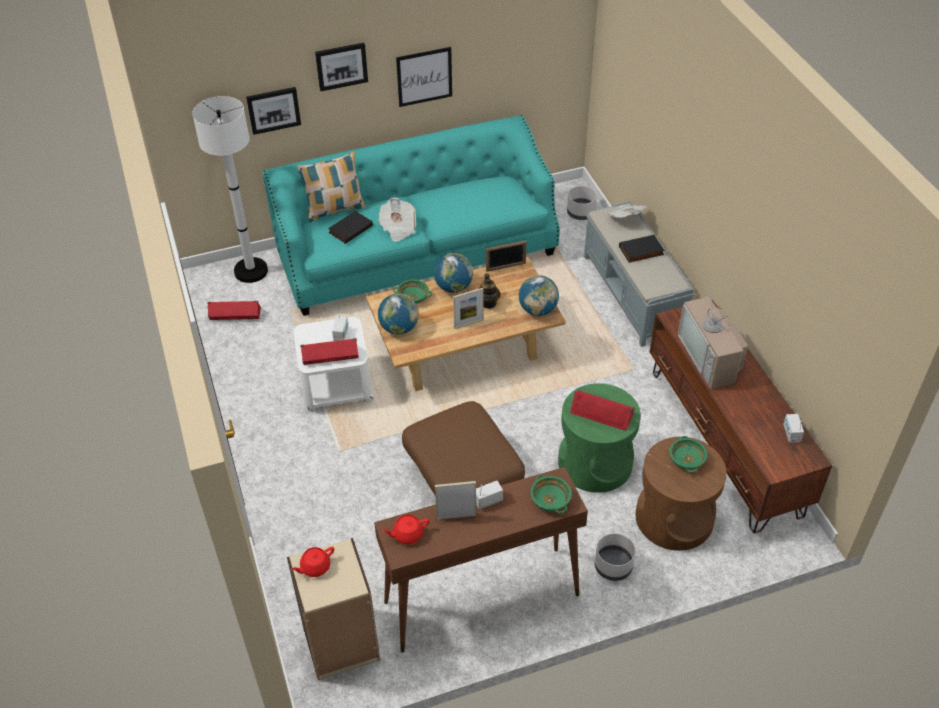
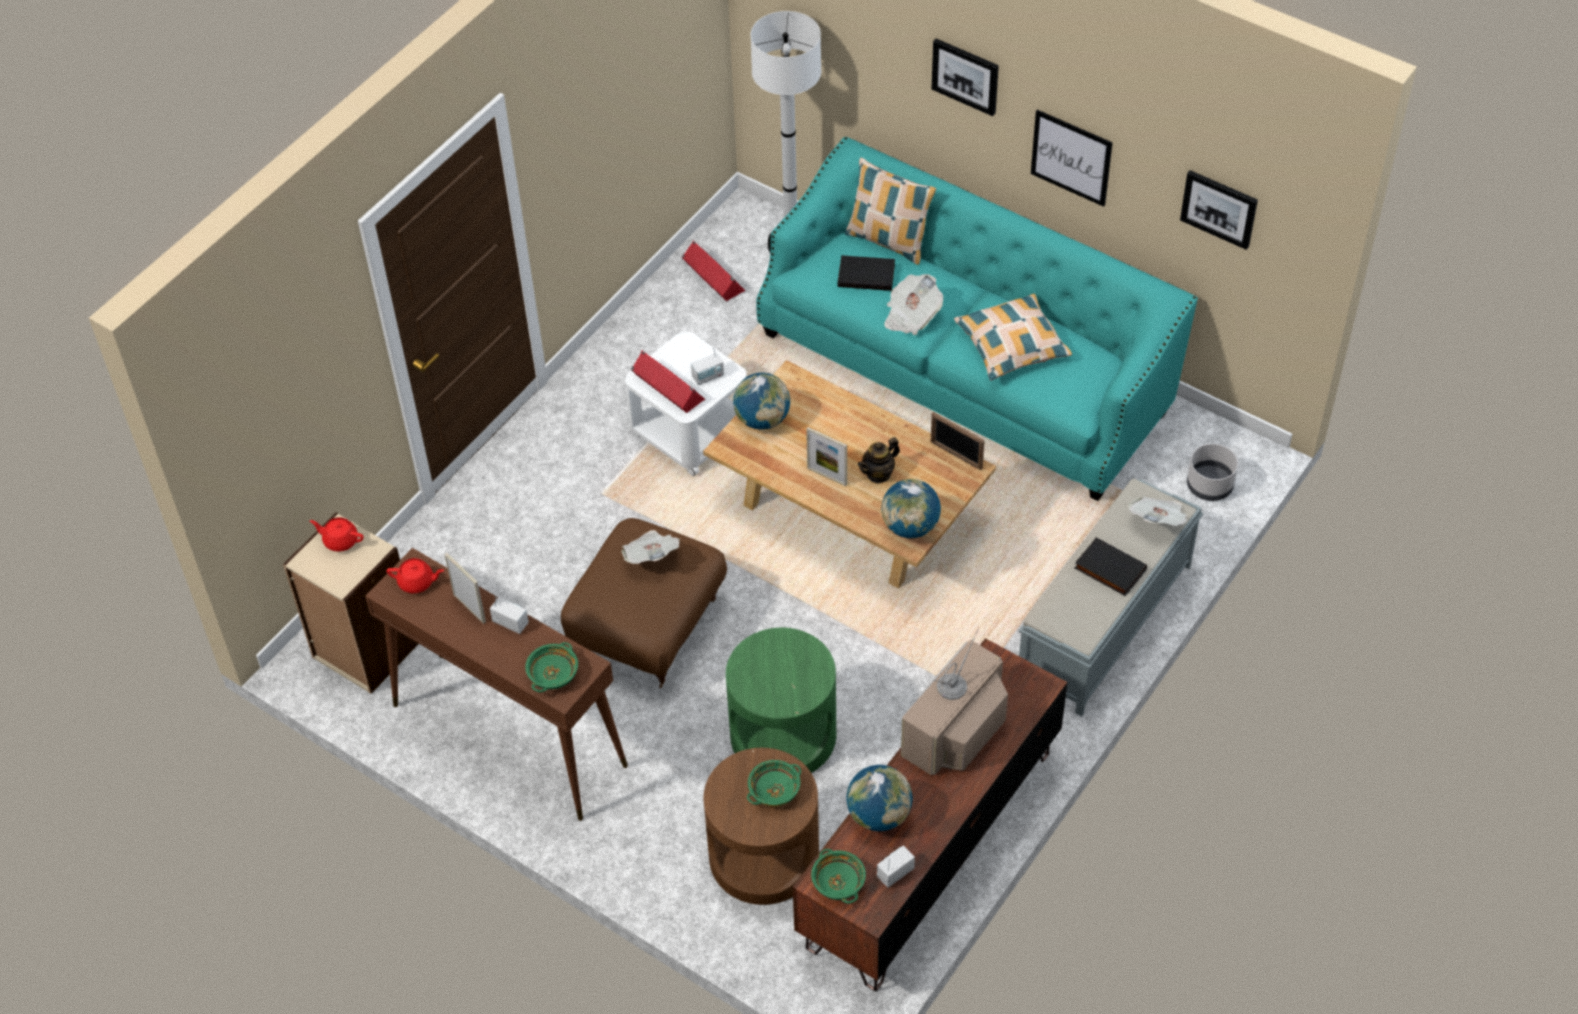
camera: 55 degrees right, 5 degrees up
picture [246,87,301,135] -> picture moved to [1180,170,1258,250]
red teapot [383,515,430,544] -> red teapot turned 150 degrees clockwise [387,558,444,593]
green bowl [394,279,432,303] -> green bowl moved to [811,849,866,904]
globe [434,253,473,293] -> globe moved to [846,765,913,831]
red speaker [570,390,635,431] -> none
grey planter [595,533,636,581] -> none
none -> newspaper [622,530,680,564]
none -> pillow [954,294,1072,381]

